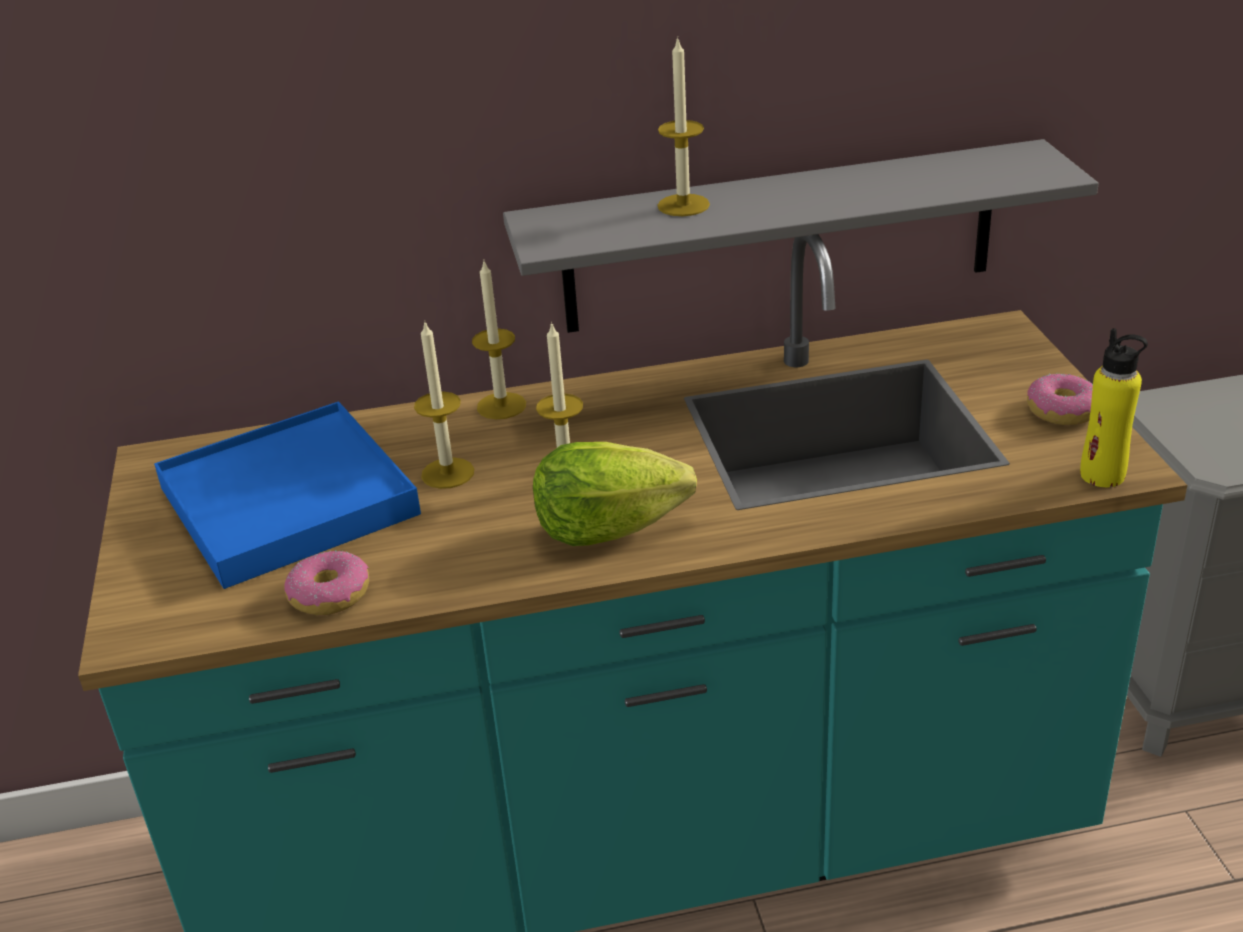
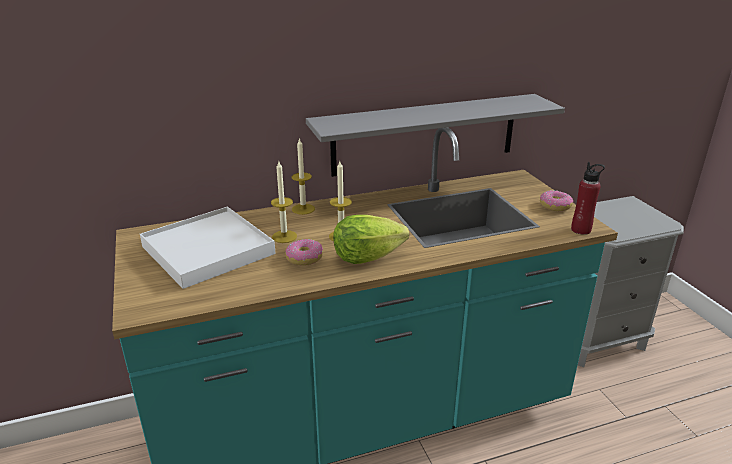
camera: 10 degrees left, 5 degrees down
blue tray [154,402,421,589] -> white tray [140,207,276,289]
donut [284,550,369,615] -> donut moved to [285,239,323,266]
candle [658,36,710,216] -> none
yellow bottle [1080,328,1148,487] -> red bottle [571,162,605,235]

